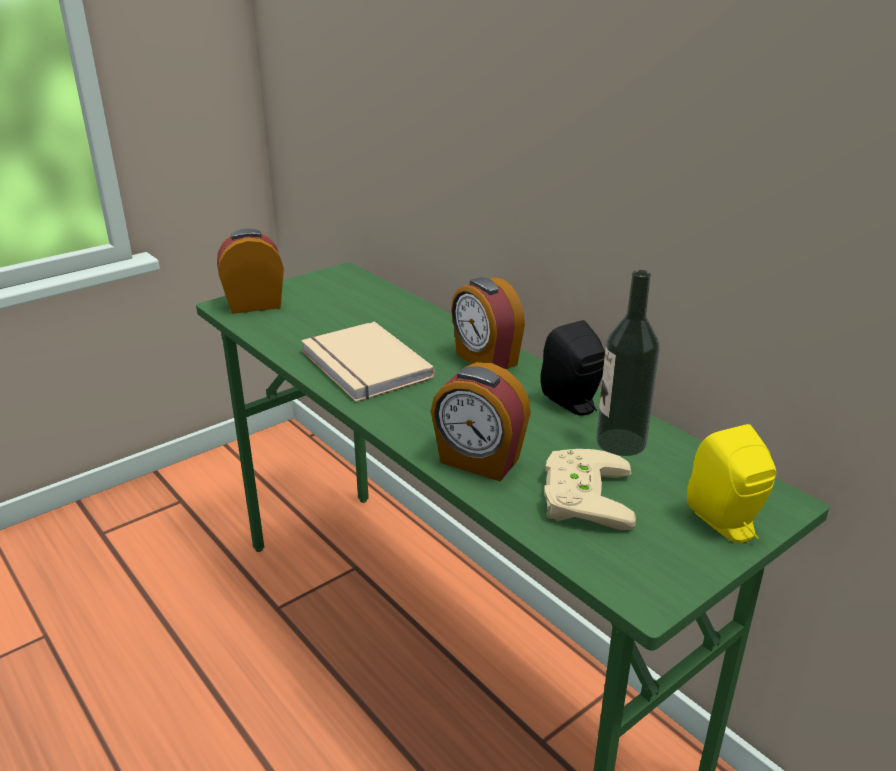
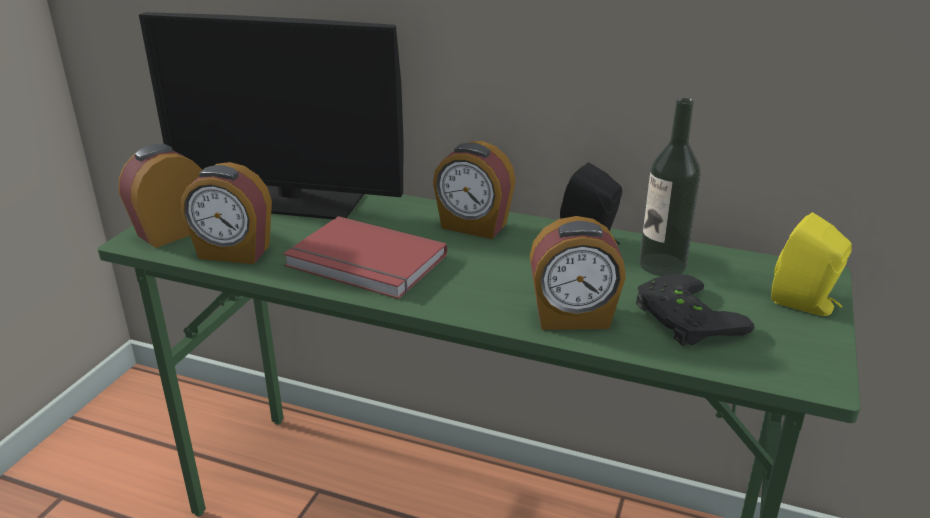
camera: 30 degrees left, 0 degrees up
beige book [301,321,435,402] -> red book [283,216,447,299]
beige game controller [544,449,636,530] -> black game controller [636,274,754,346]
none -> monitor [139,12,403,219]
none -> alarm clock [181,162,272,264]

